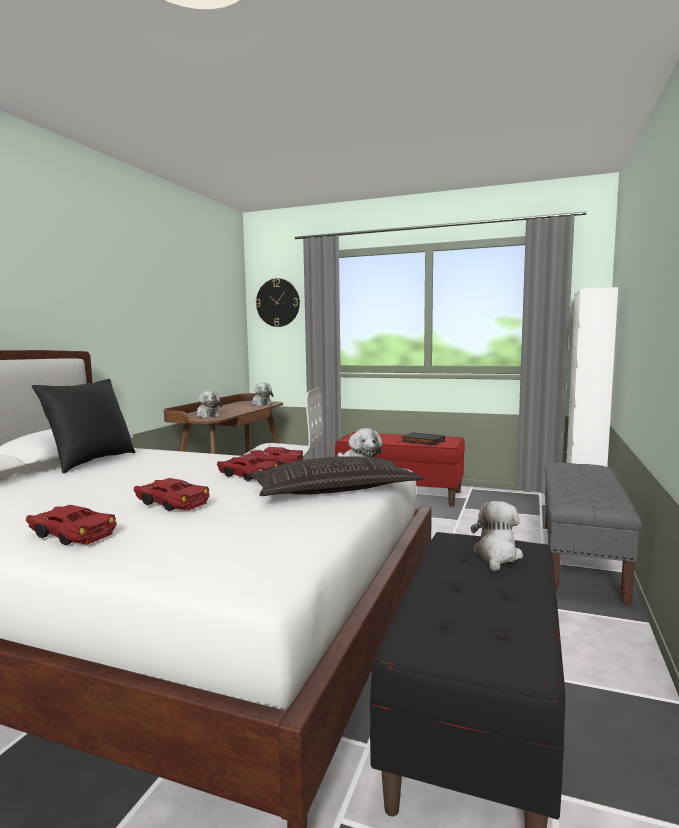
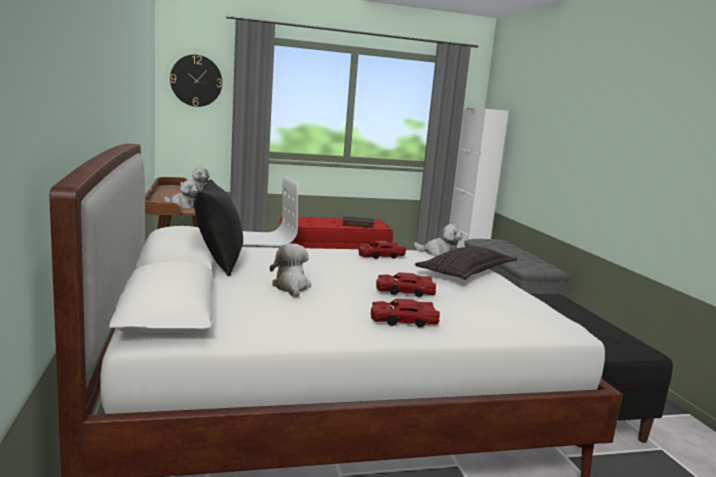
camera: 35 degrees left, 5 degrees up
red toy car [217,455,279,481] -> none
plush toy [471,501,523,571] -> plush toy moved to [270,244,311,297]

